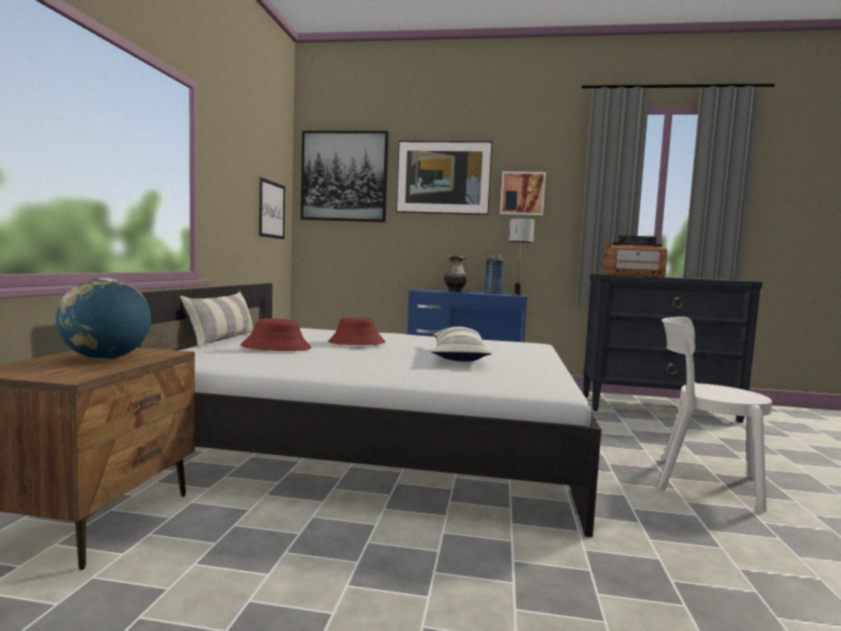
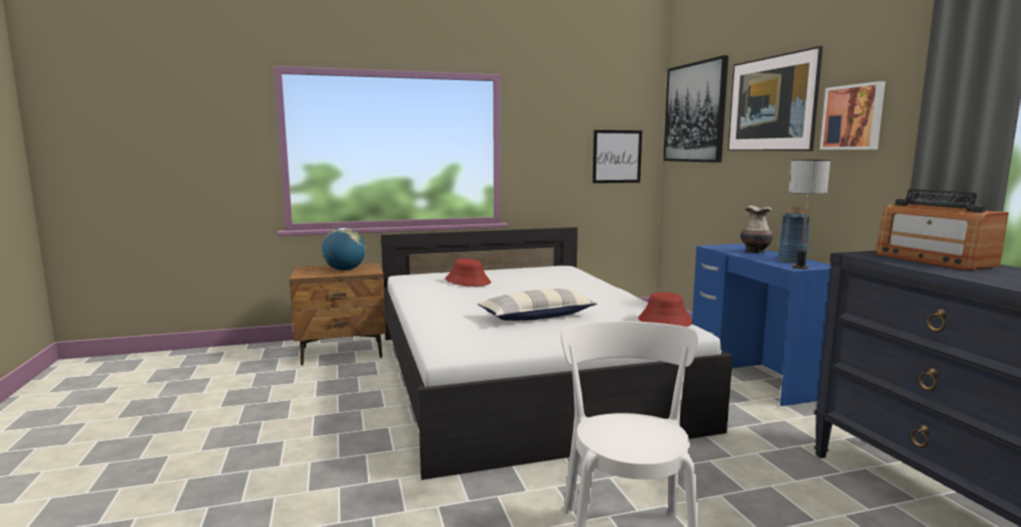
camera: 65 degrees right, 5 degrees up
pillow [180,291,253,348] -> none
red hat [328,317,385,345] -> red hat moved to [638,292,693,327]

